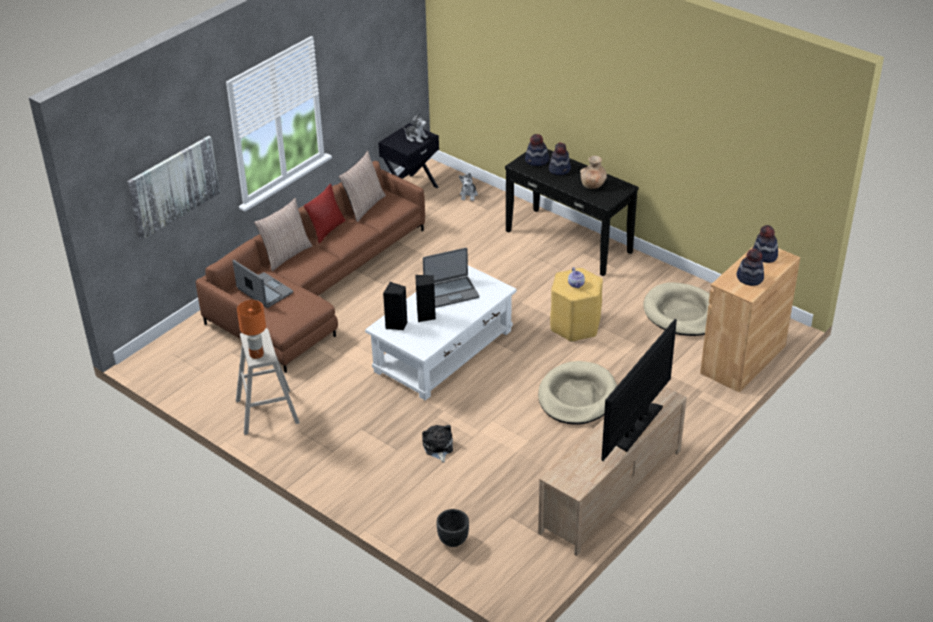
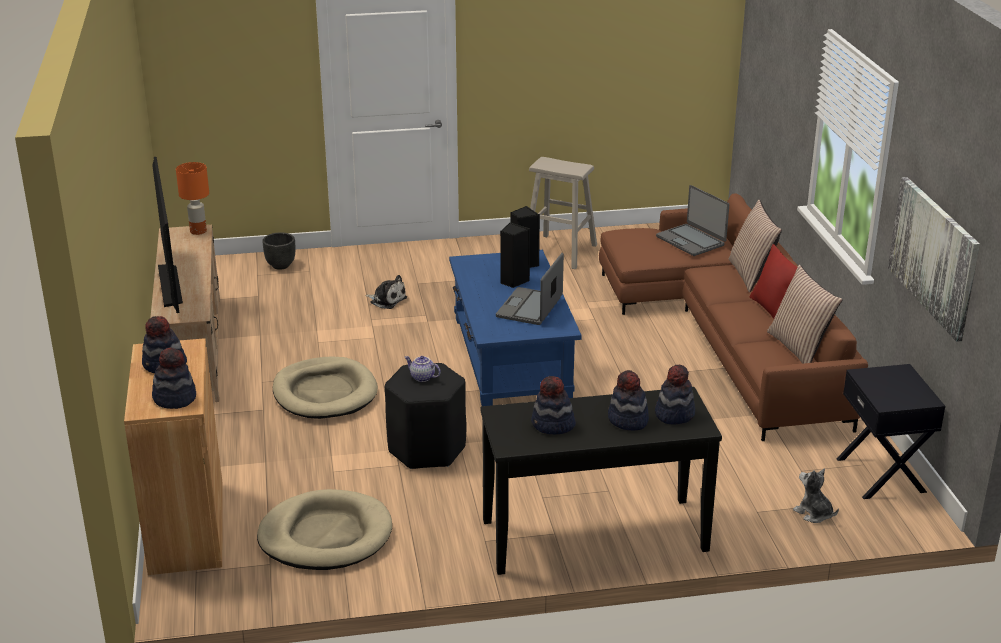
camera: 130 degrees right, 10 degrees down
picture [127,136,220,240] -> picture moved to [888,177,980,342]
laptop [233,260,293,308] -> laptop turned 60 degrees clockwise [656,185,729,256]
orange table lamp [237,300,266,359] -> orange table lamp moved to [176,162,209,235]
white coffee table [365,265,517,401] -> blue coffee table [449,250,582,406]
plush toy [403,112,428,143] -> none
yellow stool [550,268,603,342] -> black stool [385,363,466,469]
brown vase [580,156,607,189] -> hat [531,376,576,434]

